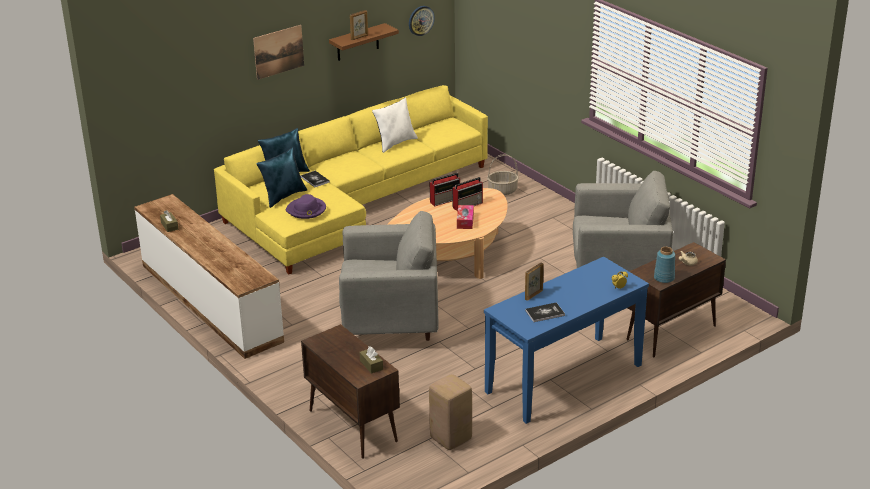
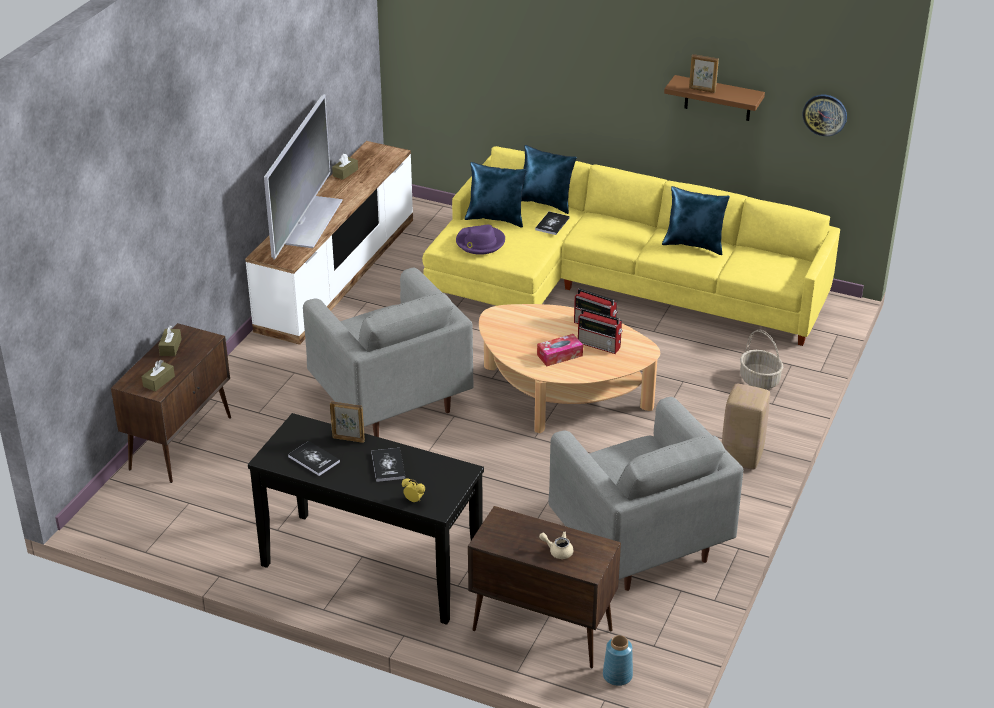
camera: 60 degrees right, 5 degrees up
picture [253,25,304,80] -> none
white pillow [372,97,418,153] -> blue pillow [662,186,730,255]
beige stool [429,374,472,450] -> beige stool moved to [722,384,770,469]
blue console table [484,257,649,424] -> black console table [248,413,484,625]
blue vase [654,247,675,283] -> blue vase moved to [603,635,633,686]
none -> brown tissue box [158,326,182,356]
none -> television [264,94,343,260]
none -> book [371,448,406,482]

